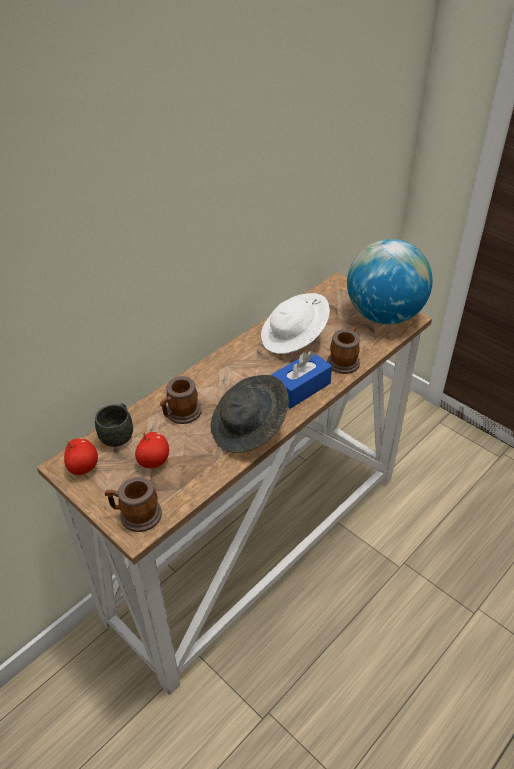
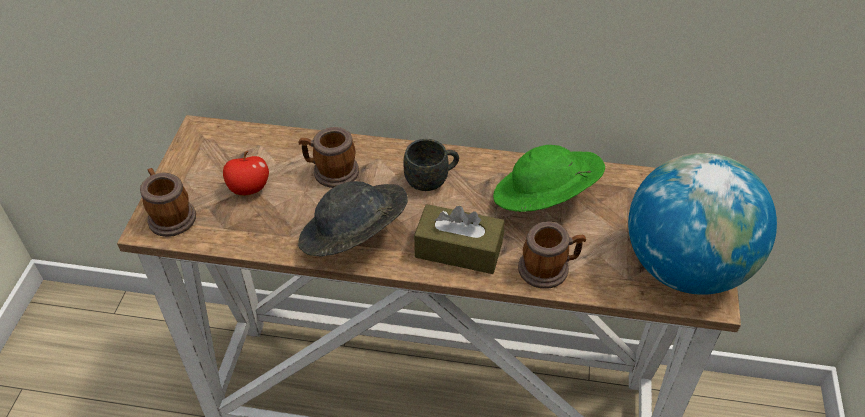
camera: 55 degrees right, 5 degrees up
apple [64,438,98,475] -> none
grey mug [95,404,133,447] -> grey mug moved to [403,139,459,191]
white hat [261,293,330,354] -> green hat [493,145,605,212]
blue tissue box [271,351,332,409] -> brown tissue box [414,204,505,274]

